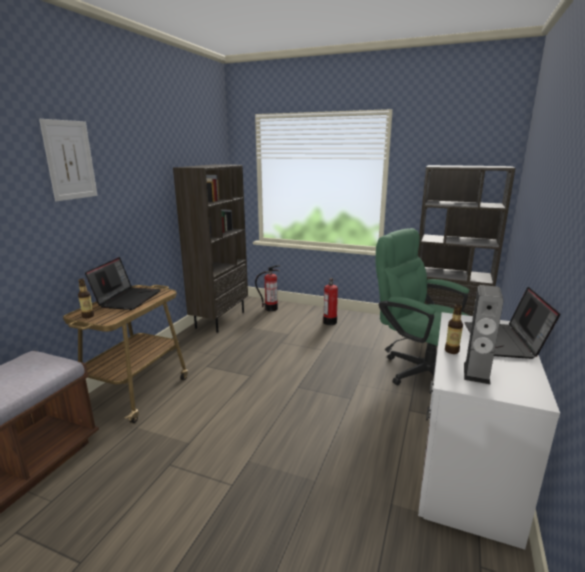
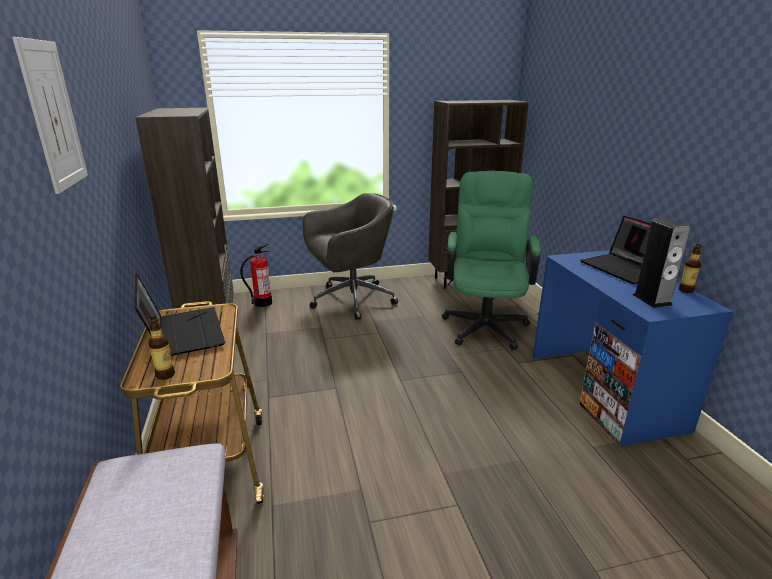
camera: 35 degrees left, 5 degrees up
fire extinguisher [323,278,338,325] -> grey office chair [302,193,398,320]
green office chair [375,228,469,385] -> green office chair turned 90 degrees clockwise [442,171,541,350]
white desk [418,312,560,550] -> blue desk [533,250,734,446]
bottle [445,304,463,354] -> bottle moved to [679,244,702,293]

